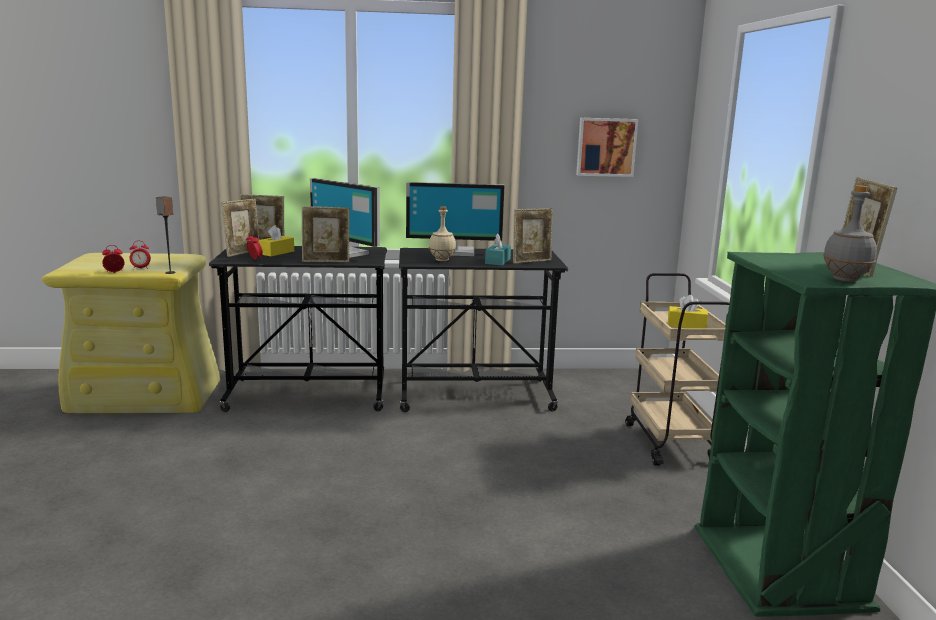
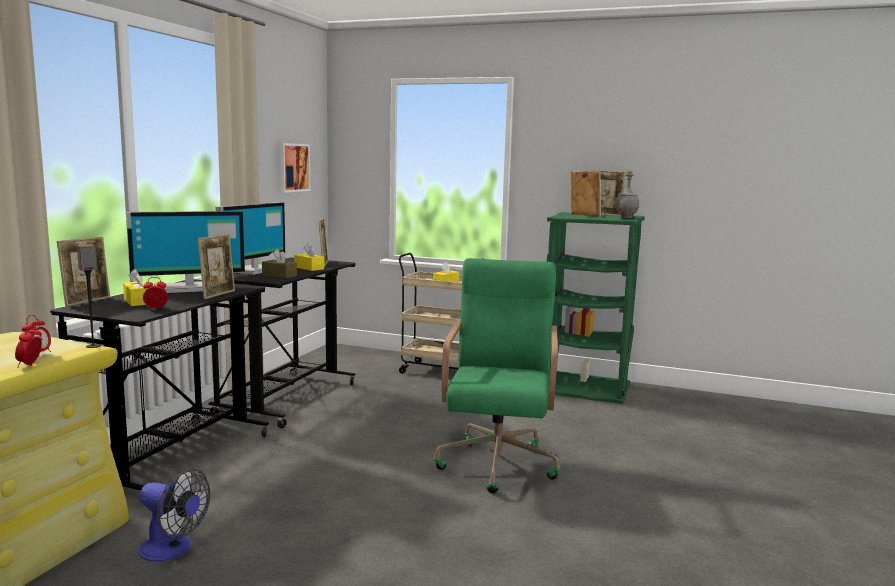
camera: 65 degrees left, 5 degrees down
picture frame [221,199,260,257] -> picture frame moved to [570,171,601,217]
beige bottle [429,206,456,261] -> brown tissue box [262,249,297,278]
turquoise tissue box [485,234,511,266] -> yellow tissue box [294,244,324,271]
none -> fan [138,469,210,562]
none -> green office chair [433,258,561,493]

